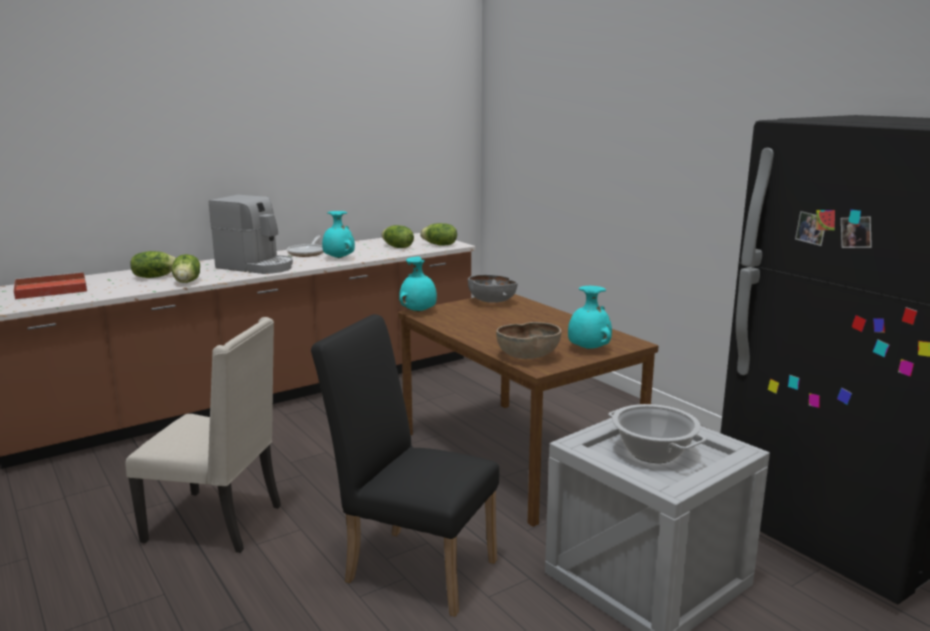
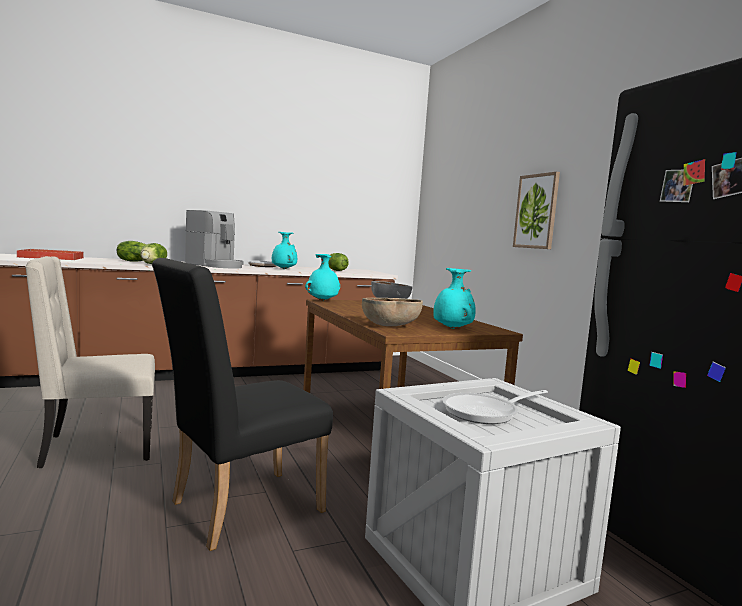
camera: 10 degrees right, 10 degrees down
beige chair [125,317,281,553] -> beige chair turned 135 degrees clockwise [25,256,155,468]
black chair [311,314,499,617] -> black chair turned 75 degrees counterclockwise [152,258,333,551]
lettuce [420,223,457,246] -> none
cooking pot [608,404,706,463] -> frying pan [442,390,548,424]
none -> picture [513,172,560,249]

